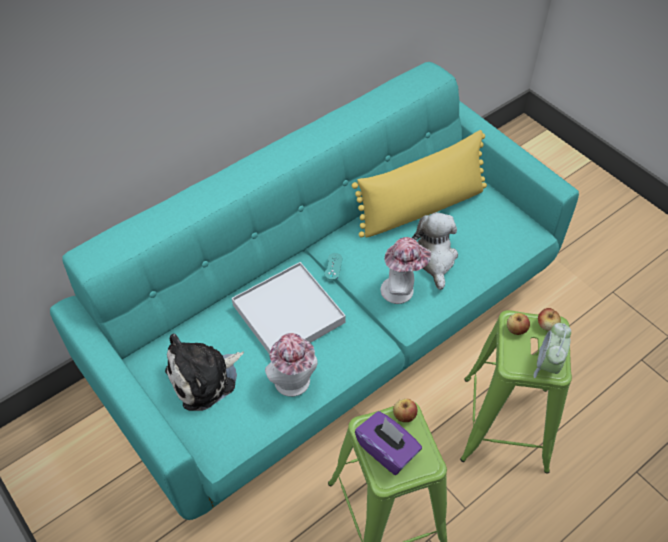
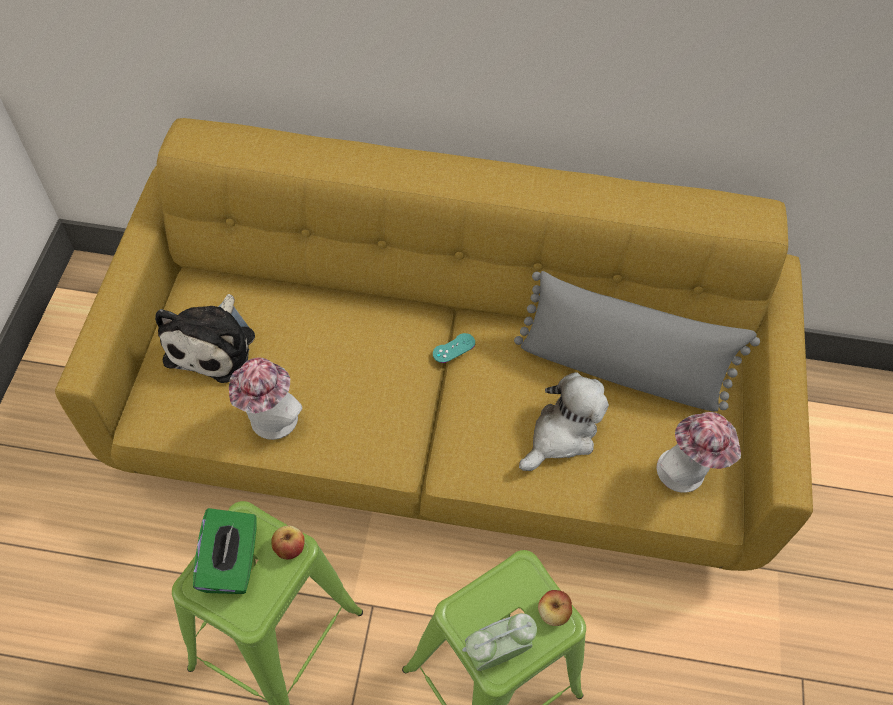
camera: 45 degrees right, 5 degrees up
turquoise sofa [50,62,579,520] -> yellow sofa [55,118,813,571]
plush toy [165,334,244,411] -> plush toy turned 90 degrees counterclockwise [155,294,255,383]
white tray [232,262,346,355] -> none
yellow pillow [352,130,487,238] -> grey pillow [514,271,760,412]
purple tissue box [355,411,422,475] -> green tissue box [193,508,257,594]
hat [380,237,431,304] -> hat moved to [657,412,741,493]
apple [507,313,530,335] -> none

